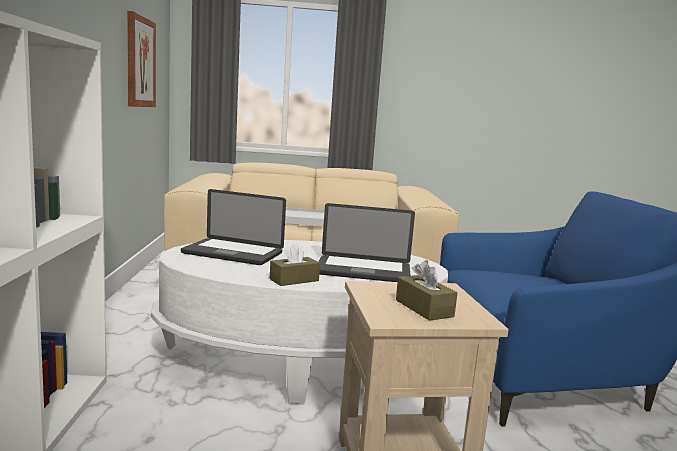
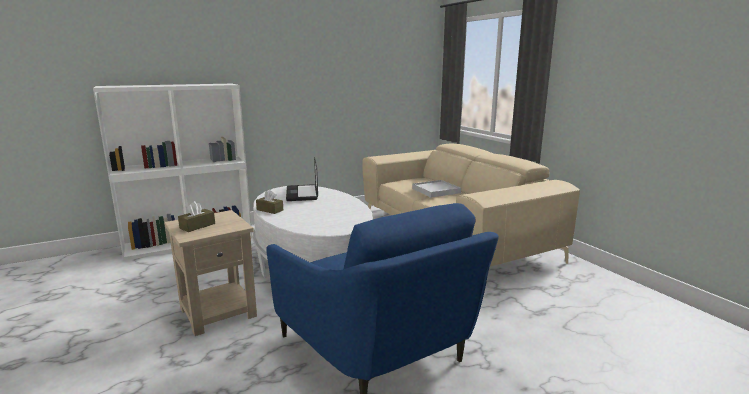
camera: 65 degrees right, 5 degrees up
picture [127,11,156,107] -> none
laptop [318,203,415,282] -> none

